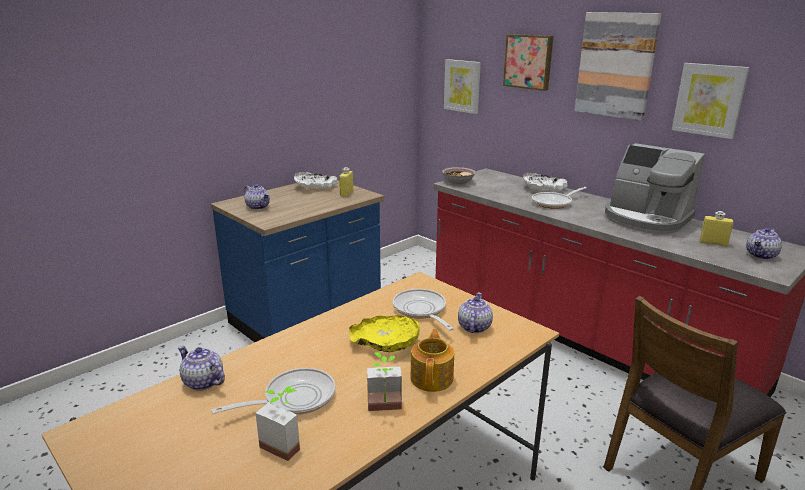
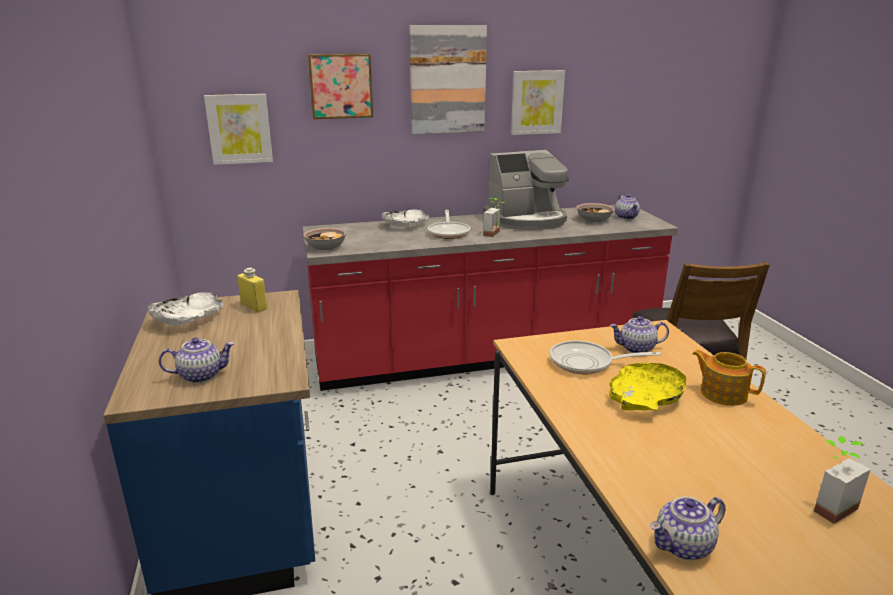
camera: 60 degrees left, 0 degrees up
frying pan [211,368,336,415] -> none
potted plant [367,352,402,411] -> potted plant moved to [483,198,504,237]
teapot [458,292,493,333] -> teapot turned 45 degrees counterclockwise [610,316,669,353]
yellow bottle [700,211,734,247] -> bowl [577,203,615,222]

